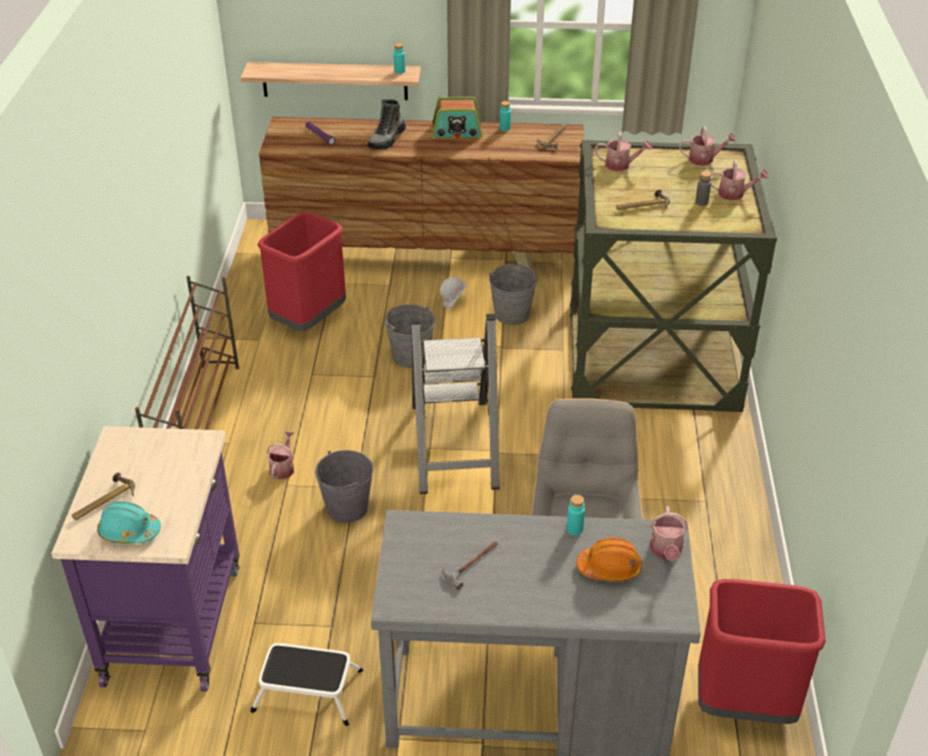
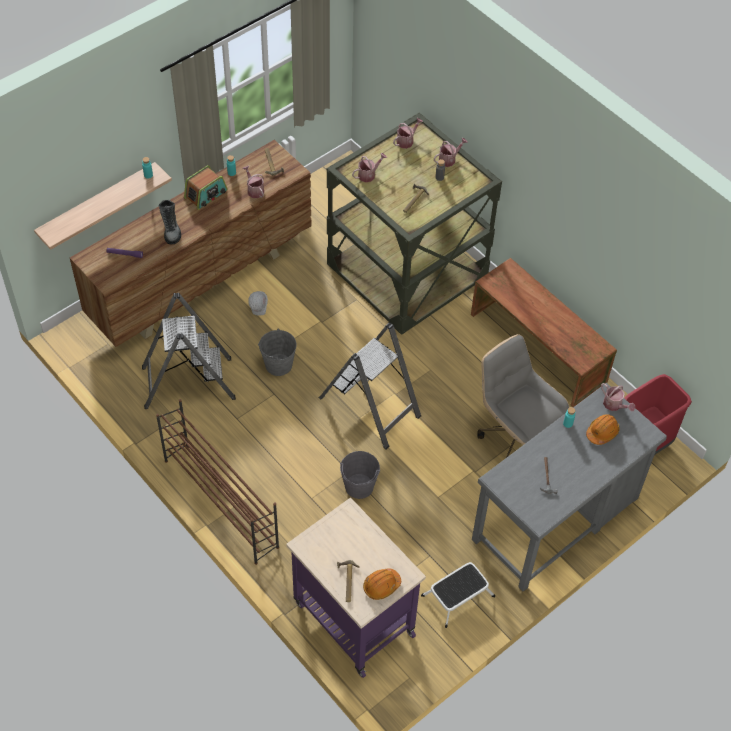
camera: 45 degrees left, 15 degrees up
turquoise hard hat [97,501,161,544] -> orange hard hat [363,568,401,600]
red trash can [257,212,346,331] -> grey step ladder [142,293,236,409]
watering can [267,431,294,480] -> watering can moved to [243,166,264,198]
grey bucket [489,263,538,325] -> none
none -> brown bench [471,258,617,407]

